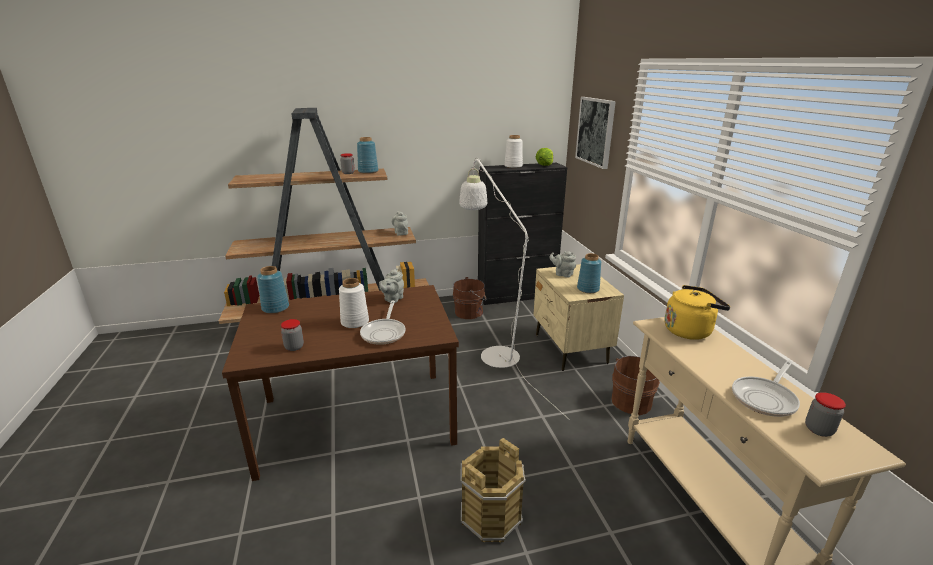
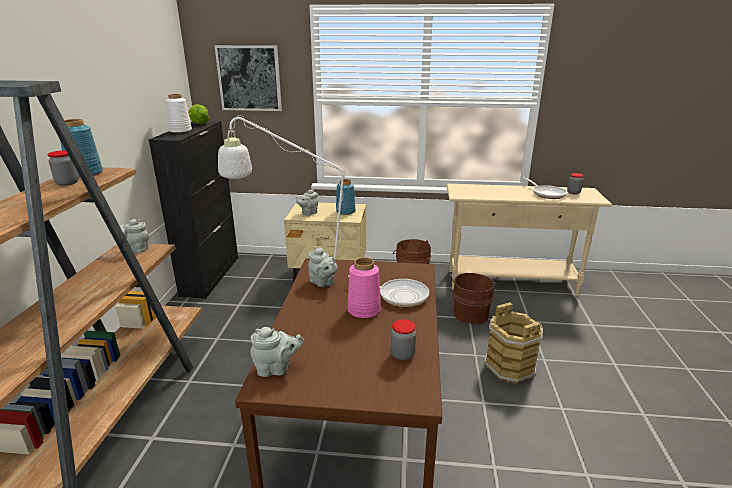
camera: 70 degrees left, 0 degrees up
blue vase [257,266,289,314] -> grey teapot [250,327,304,377]
white vase [339,278,369,328] -> pink vase [347,257,381,318]
brown bucket [453,277,486,319] -> brown bucket moved to [452,273,497,324]
yellow kettle [664,285,730,340] -> none

